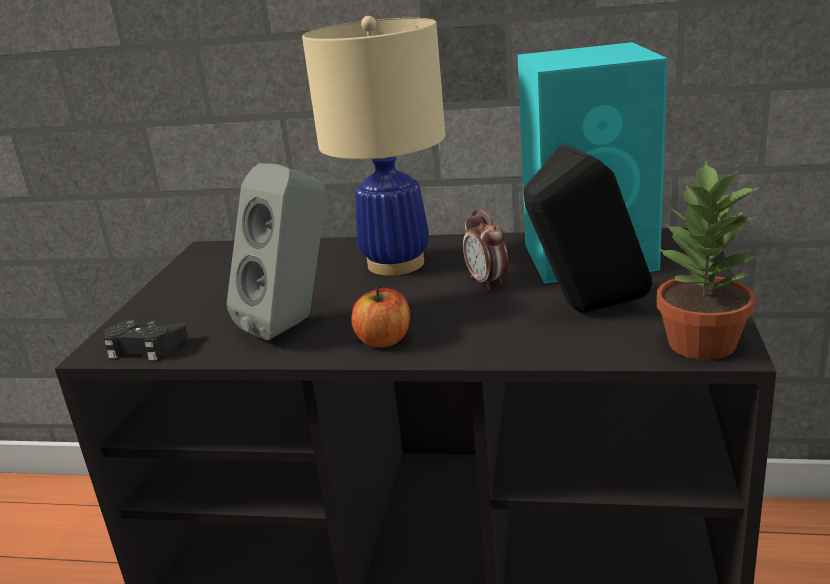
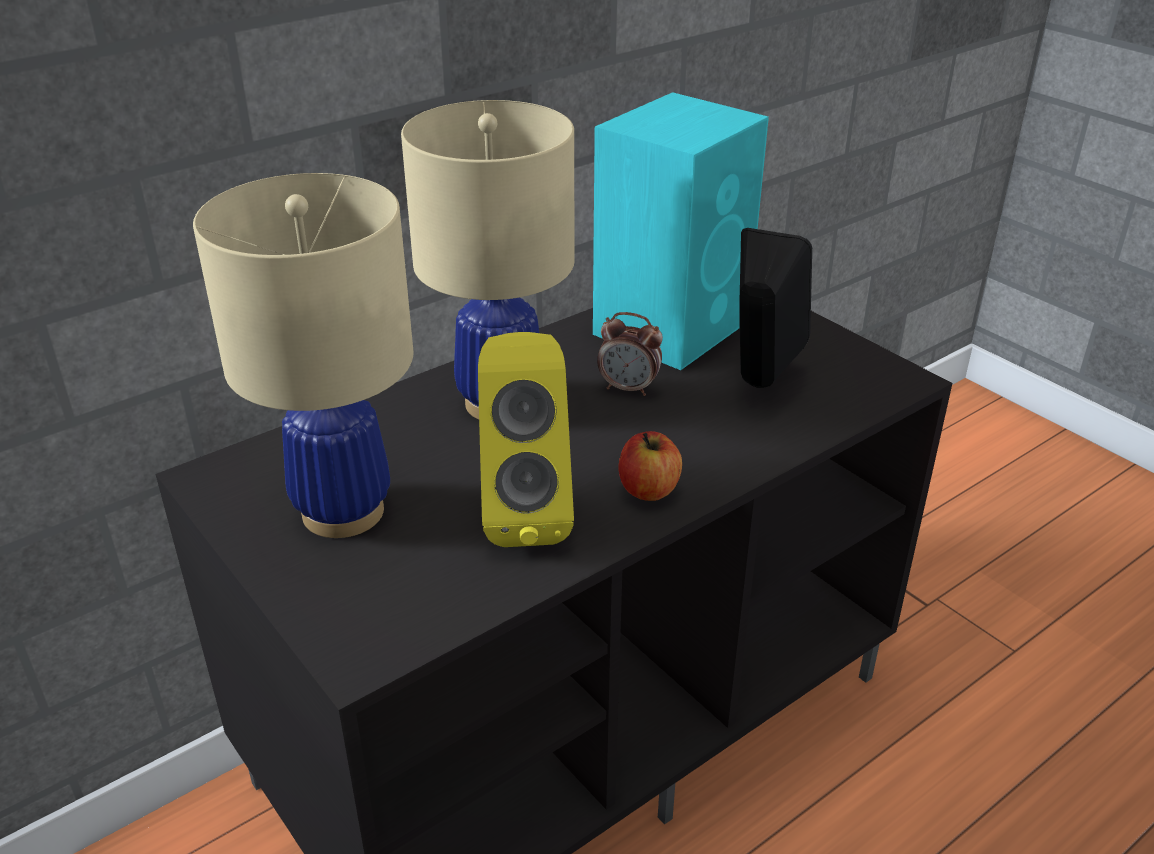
camera: 50 degrees left, 10 degrees up
black game controller [104,320,188,361] -> none
grey speaker [227,163,326,341] -> yellow speaker [478,332,574,547]
potted plant [657,162,760,360] -> none
none -> beige table lamp [193,173,414,538]

